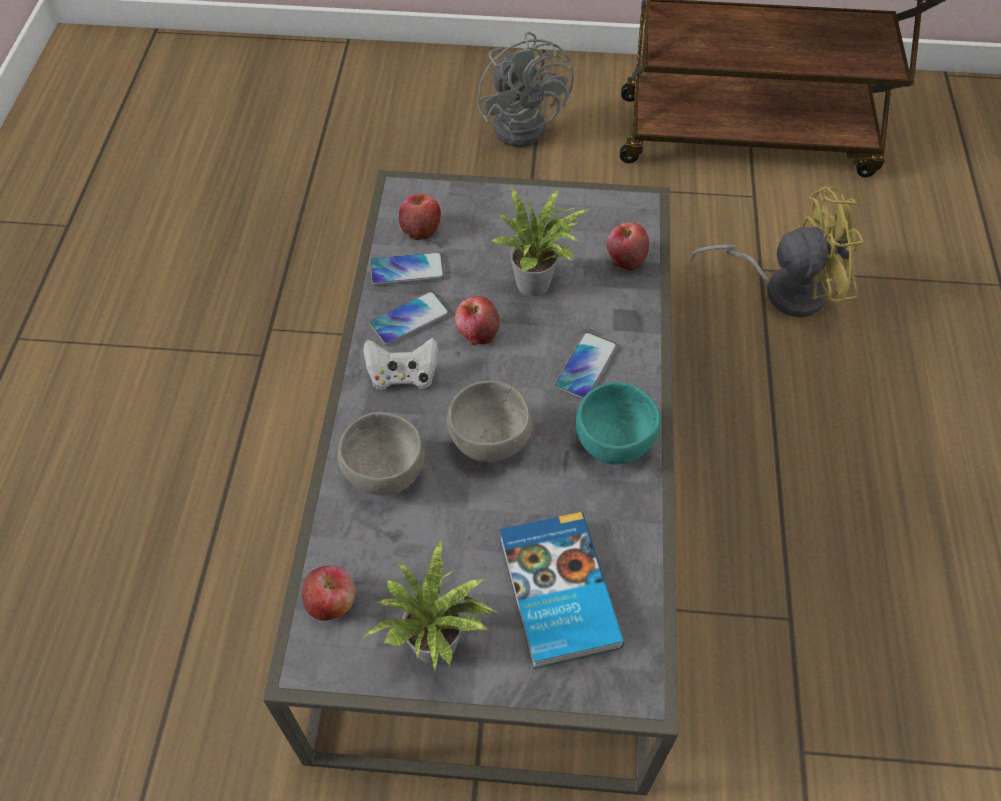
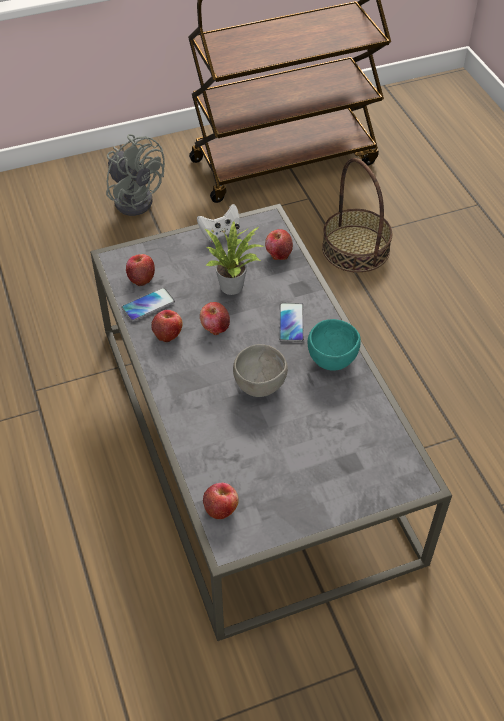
camera: 25 degrees left, 5 degrees down
grey bowl [338,412,424,496] -> none
potted plant [362,538,498,673] -> none
white game controller [363,338,438,390] -> white game controller moved to [197,204,240,242]
phone [369,291,450,346] -> apple [151,310,183,342]
book [500,512,624,669] -> none
yellow fan [691,186,864,317] -> basket [322,158,392,273]

